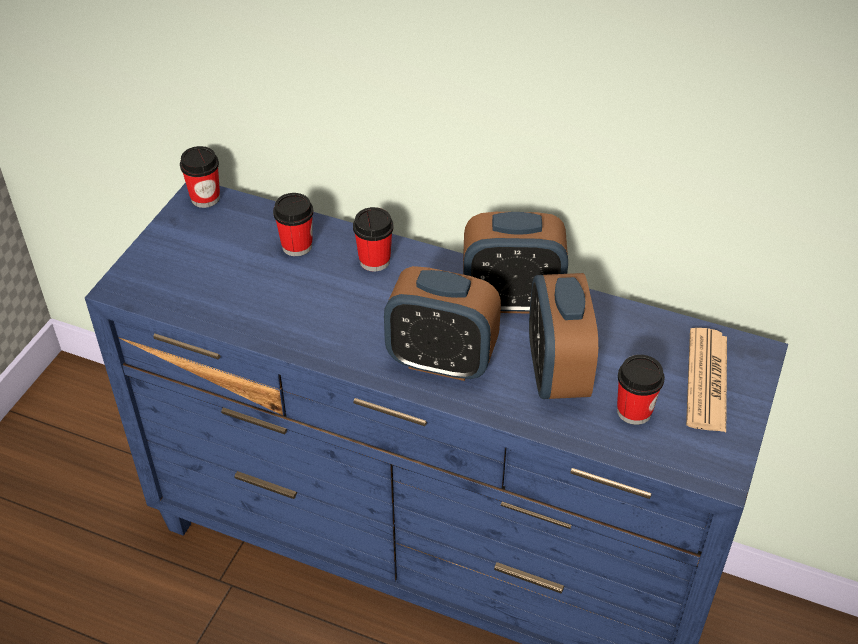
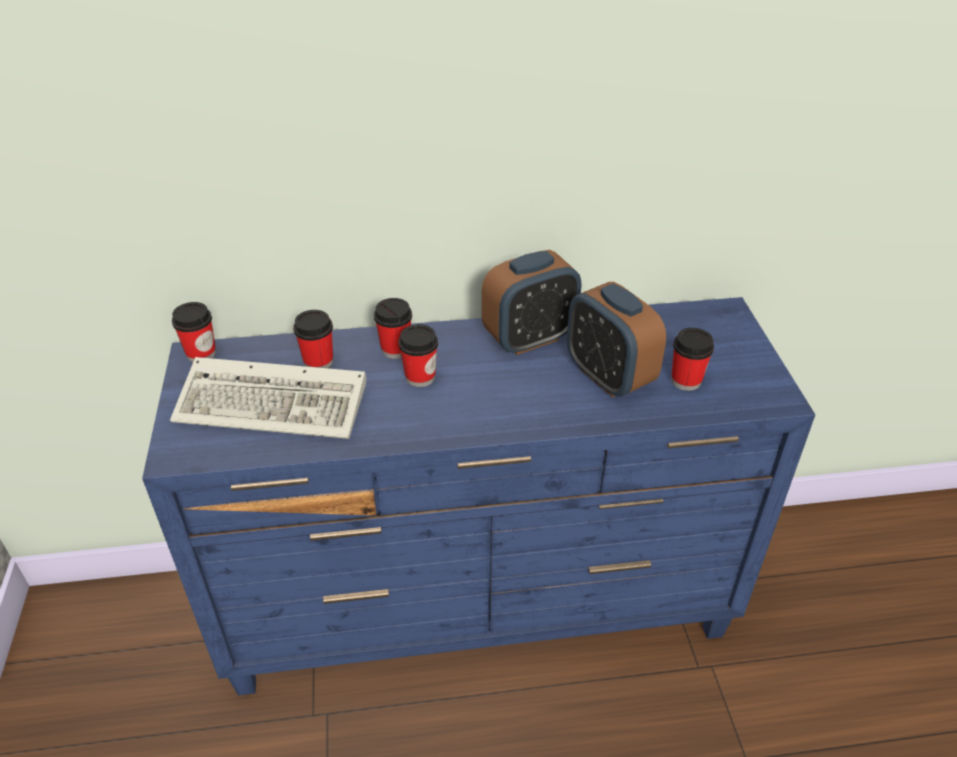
camera: 30 degrees left, 5 degrees down
alarm clock [384,266,501,381] -> none
newspaper [686,328,727,432] -> none
none -> keyboard [170,357,366,439]
none -> cup [398,324,438,387]

